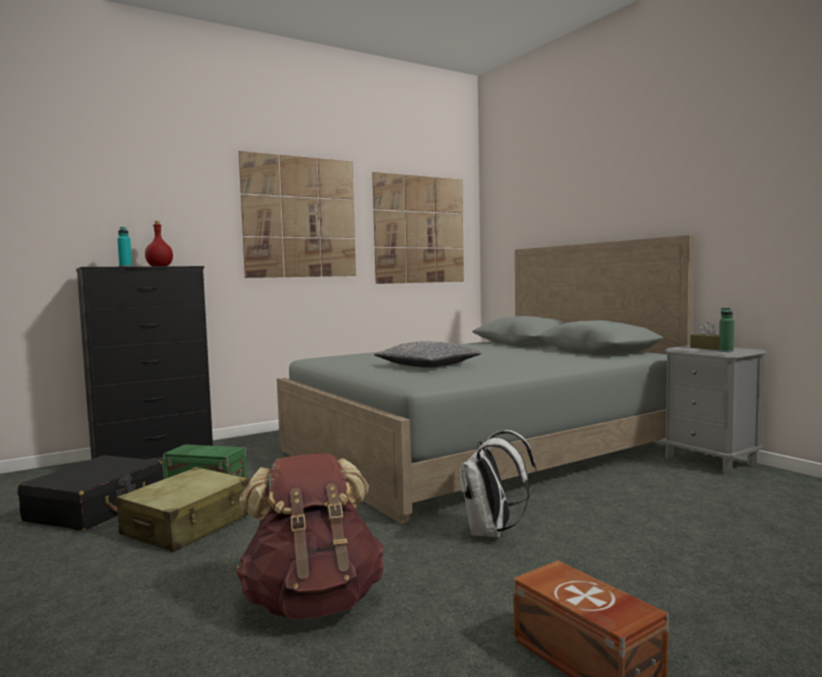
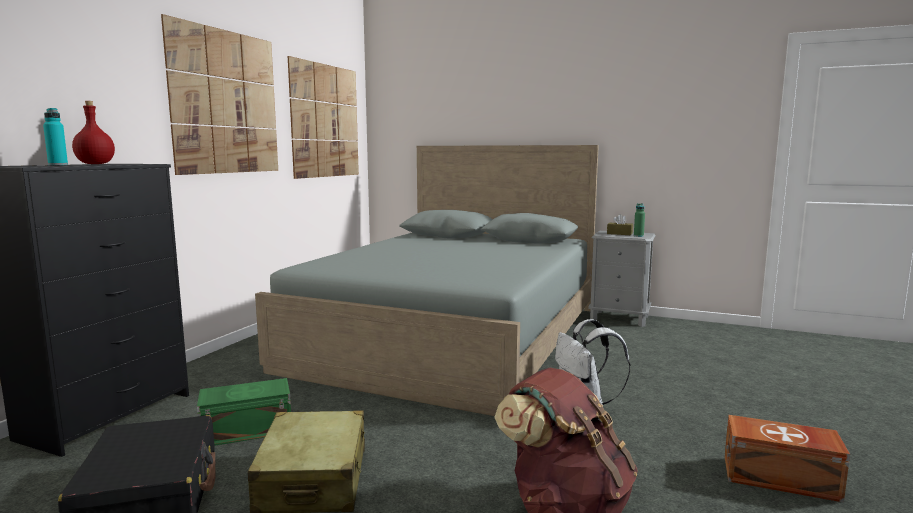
camera: 35 degrees left, 5 degrees up
grey pillow [374,341,481,368] -> none

